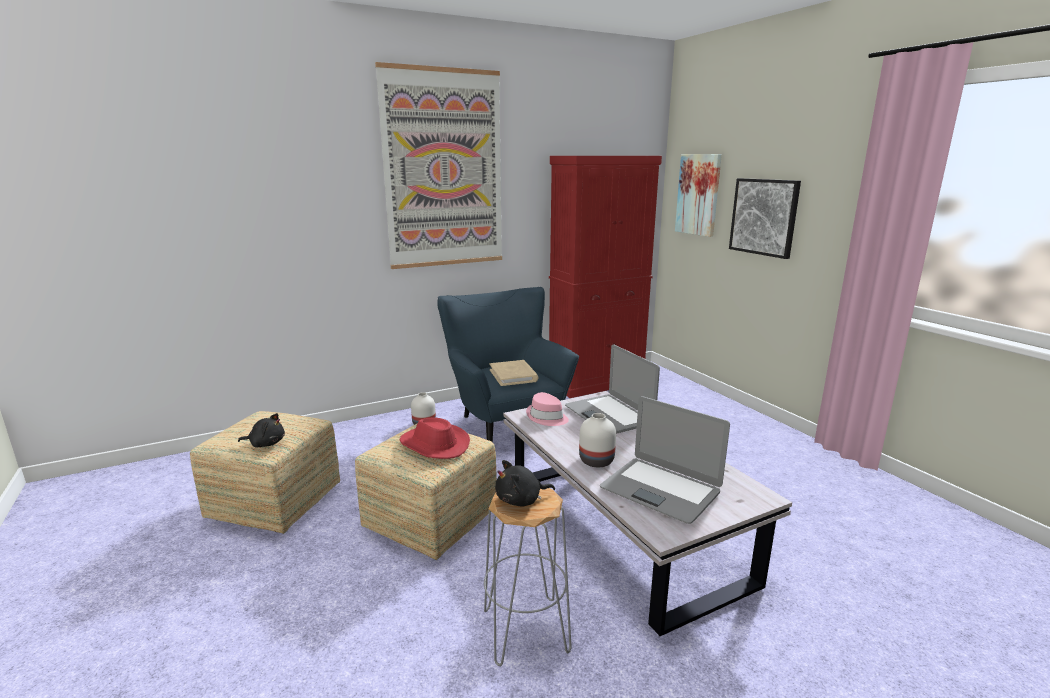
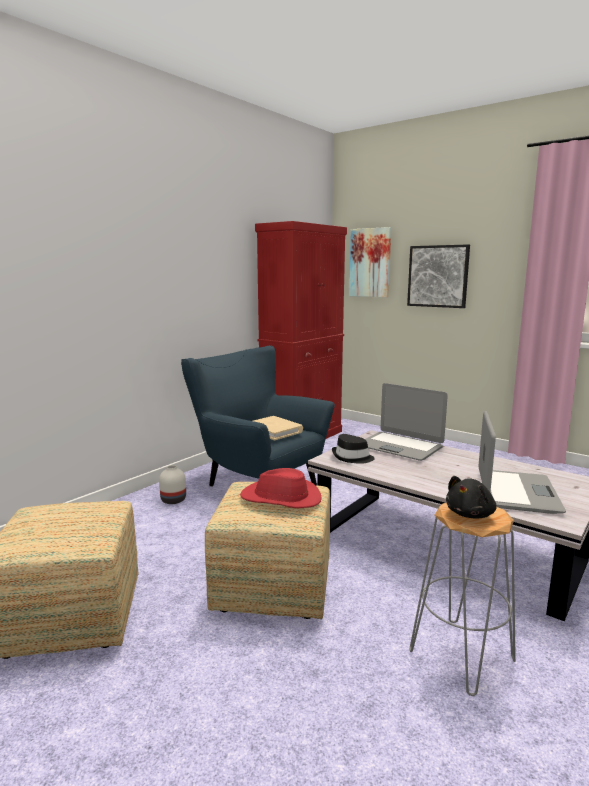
camera: 25 degrees left, 5 degrees down
black plush toy [238,413,285,448] -> none
picture [375,62,502,269] -> none
pink hat [526,392,569,426] -> black hat [332,434,375,464]
white vase [579,413,616,467] -> none
laptop [600,396,730,524] -> laptop turned 90 degrees counterclockwise [478,411,566,514]

